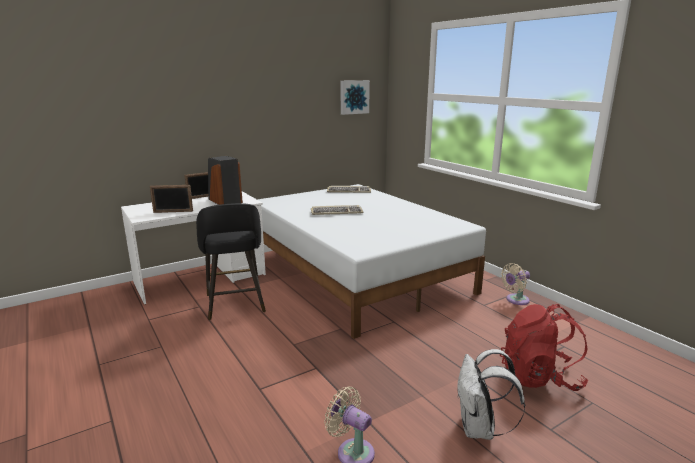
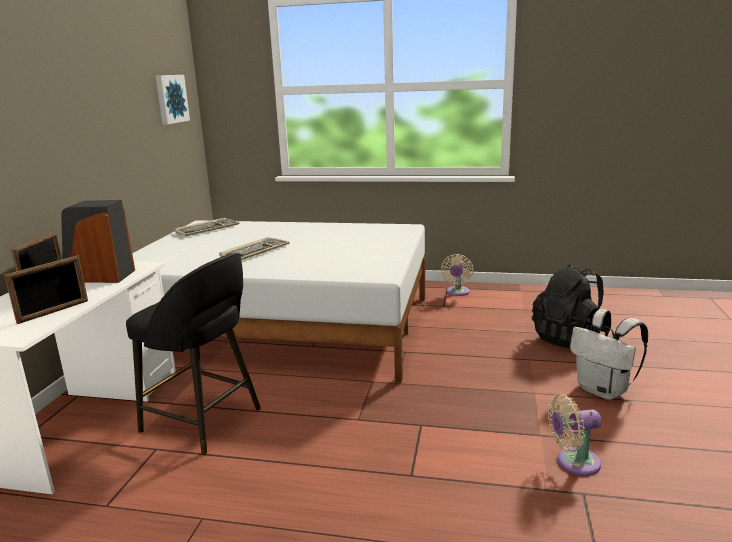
camera: 45 degrees left, 0 degrees up
red backpack [500,304,588,391] -> black backpack [532,264,610,349]

